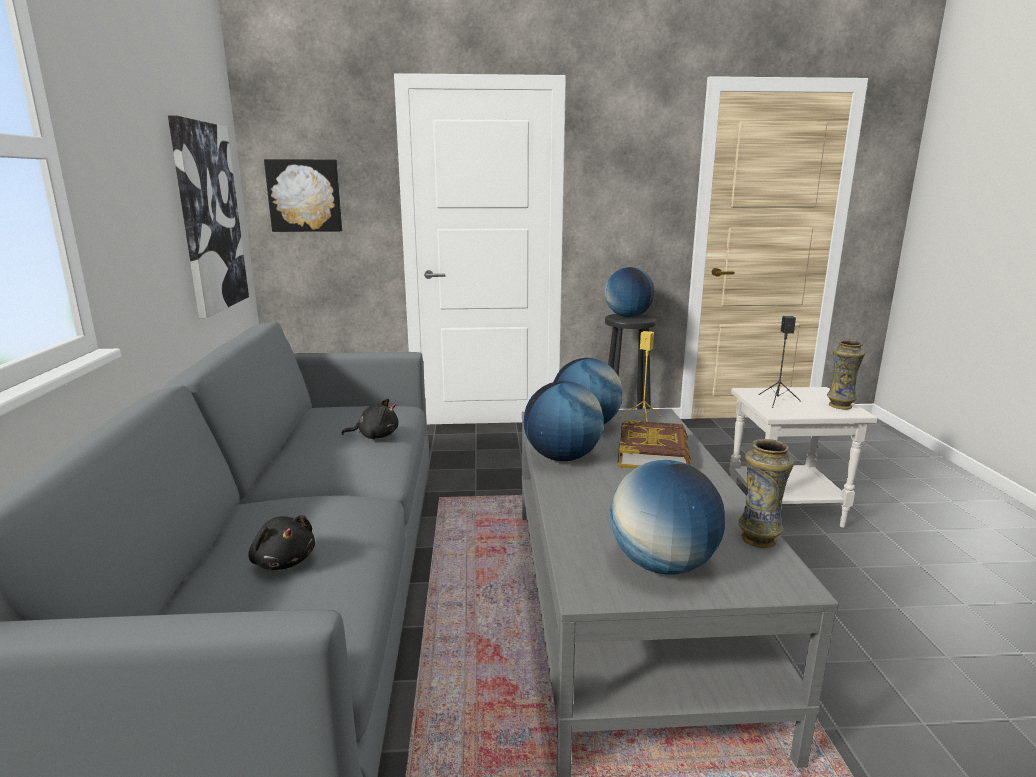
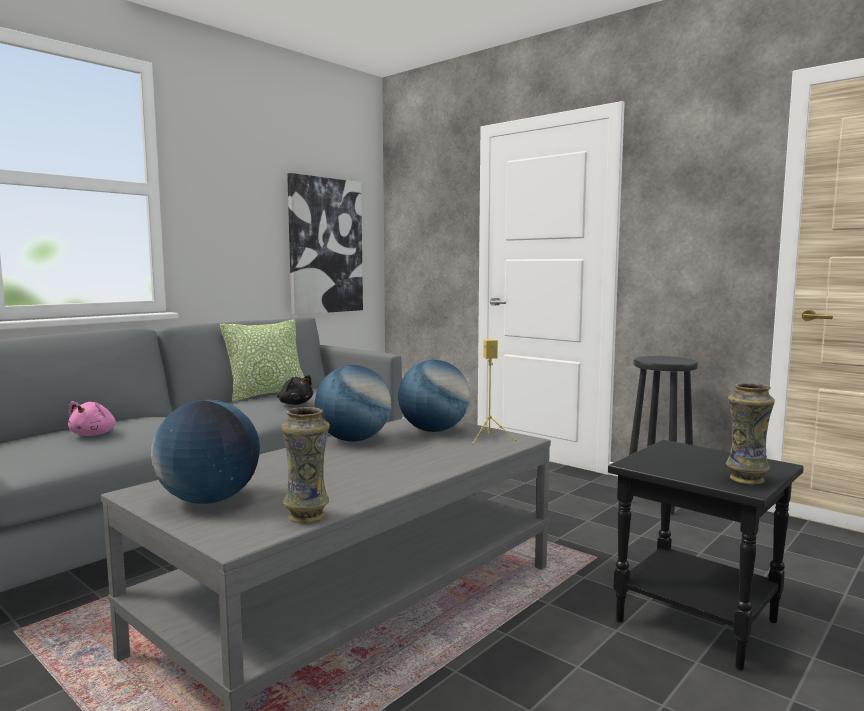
camera: 45 degrees right, 10 degrees down
black plush toy [248,515,315,570] -> pink plush toy [68,401,116,436]
picture [264,159,342,232] -> none
globe [605,267,655,317] -> none
book [618,420,690,469] -> none
white side table [729,387,878,528] -> black side table [608,440,804,670]
black speaker [758,316,801,408] -> none
none -> pillow [220,319,304,402]

